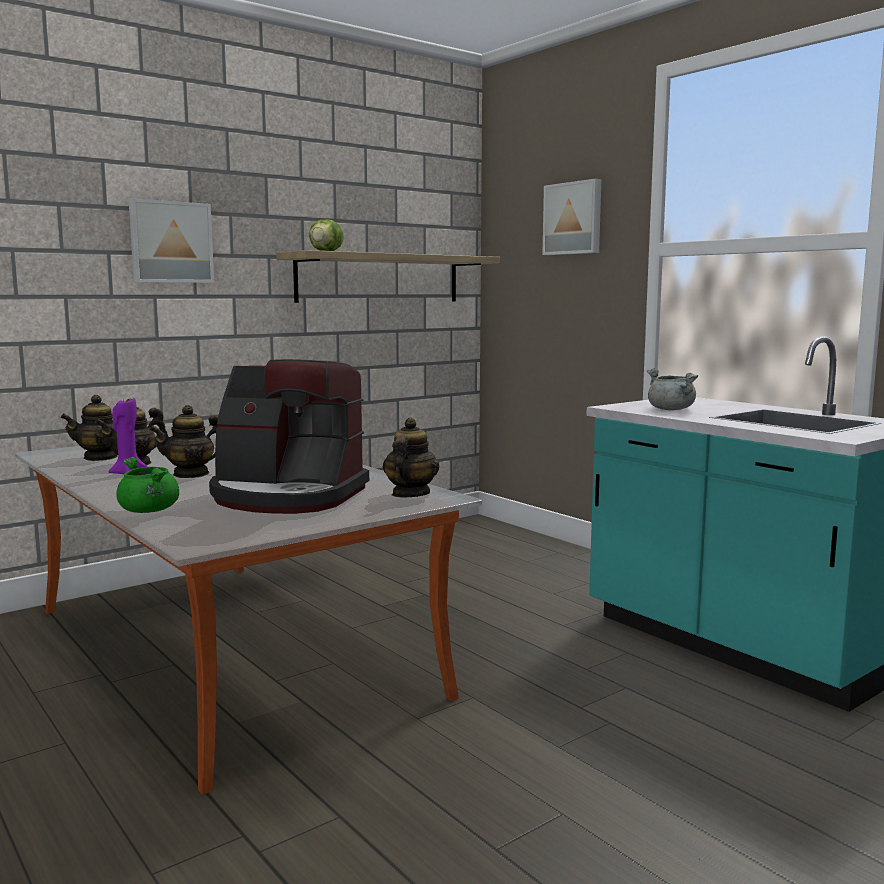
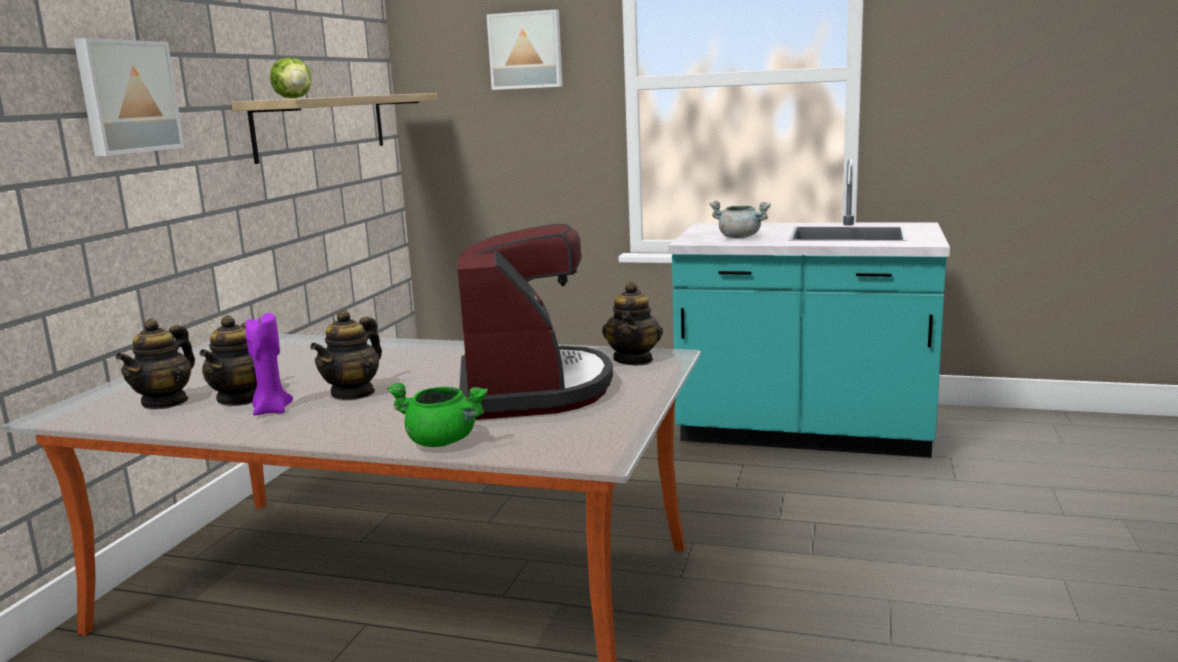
camera: 35 degrees left, 5 degrees up
coffee machine [209,359,369,514] -> coffee machine turned 75 degrees counterclockwise [458,224,613,420]
teapot [383,418,440,497] -> teapot turned 150 degrees counterclockwise [602,281,663,365]

